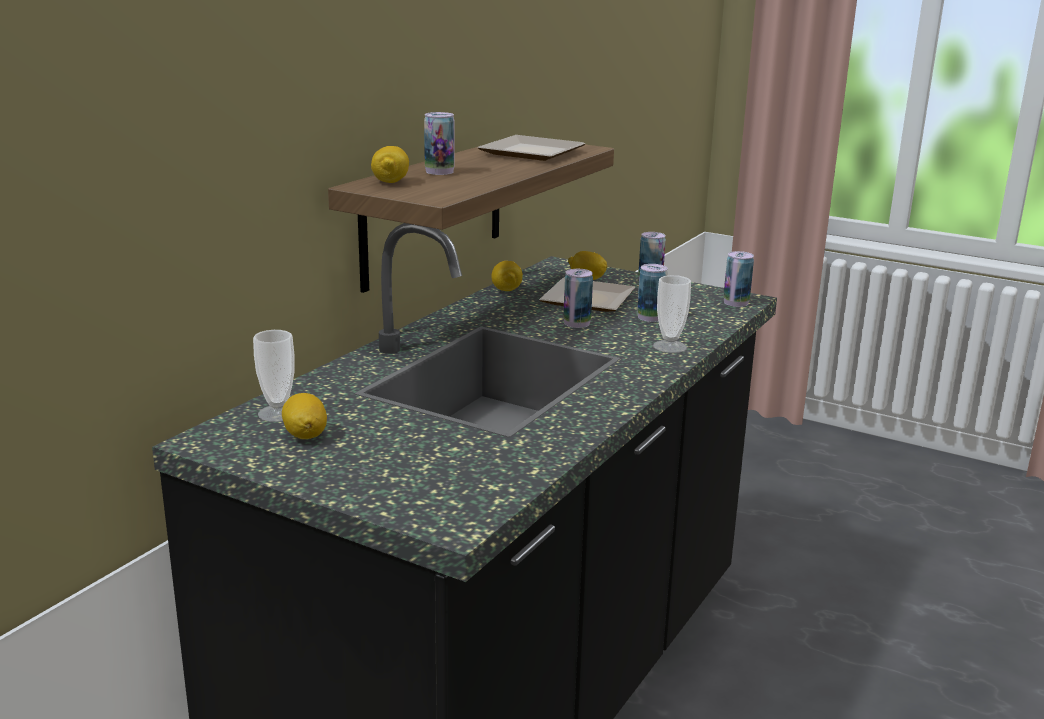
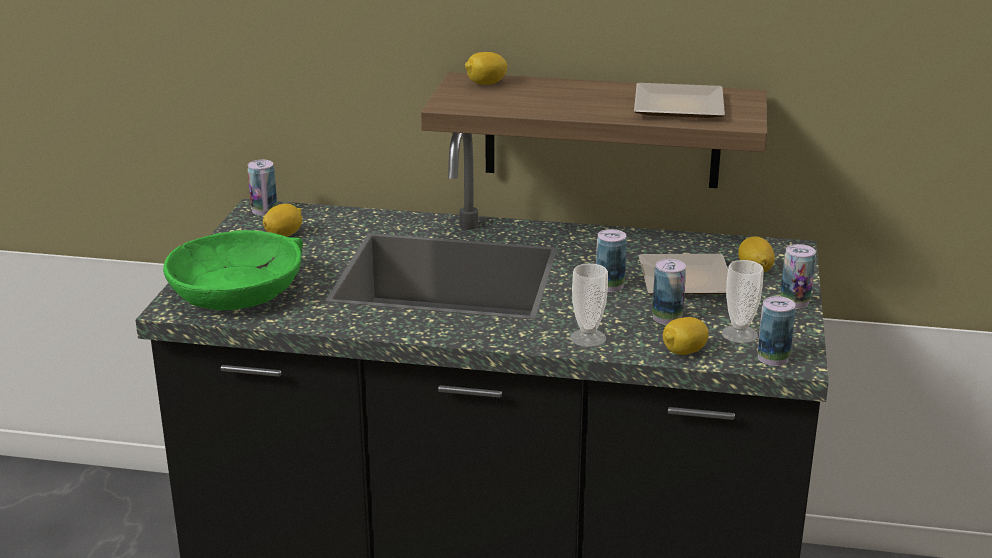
camera: 70 degrees right, 5 degrees up
cup [253,330,295,422] -> cup moved to [722,260,764,343]
can [424,112,455,175] -> can moved to [248,160,277,215]
lemon [491,261,523,291] -> lemon moved to [663,317,709,355]
none -> green bowl [163,230,303,310]

